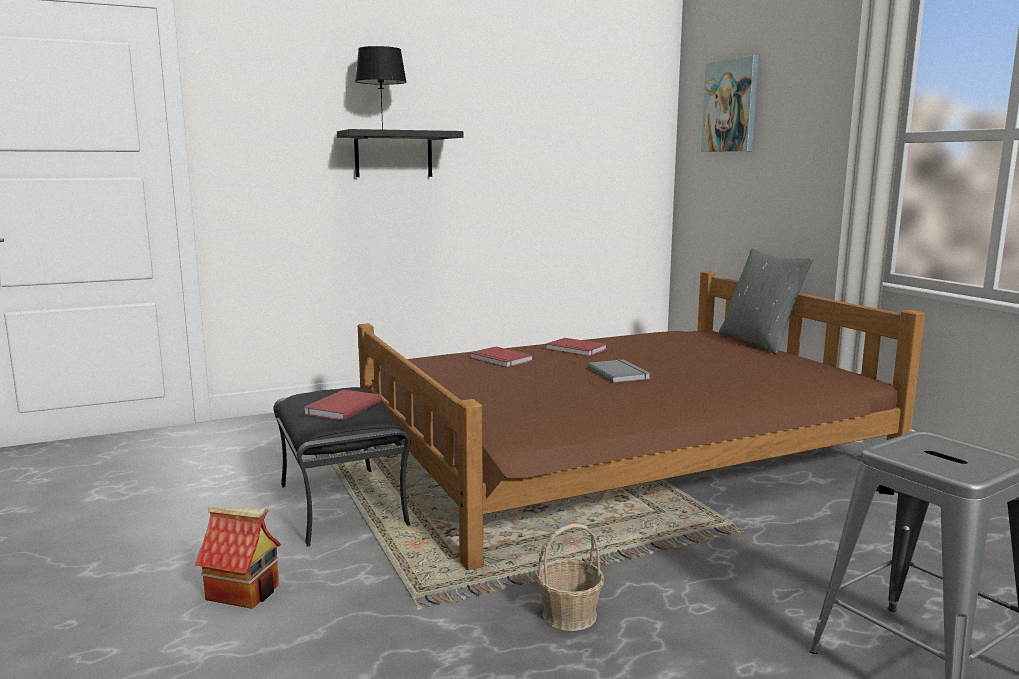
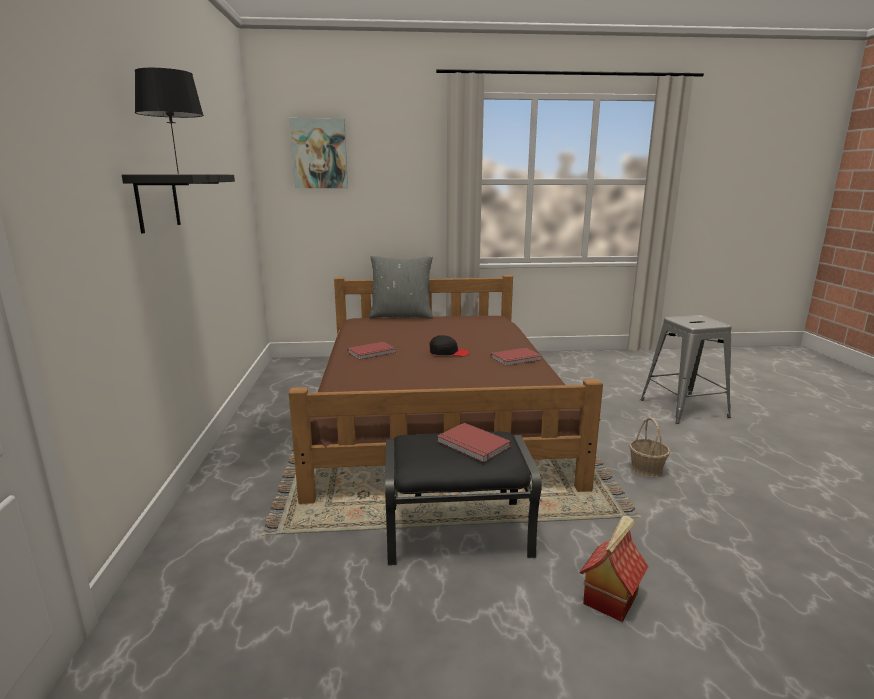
camera: 70 degrees left, 5 degrees up
red book [469,346,534,367] -> red book moved to [491,348,542,366]
grey book [588,360,651,383] -> black cap [429,335,469,356]

